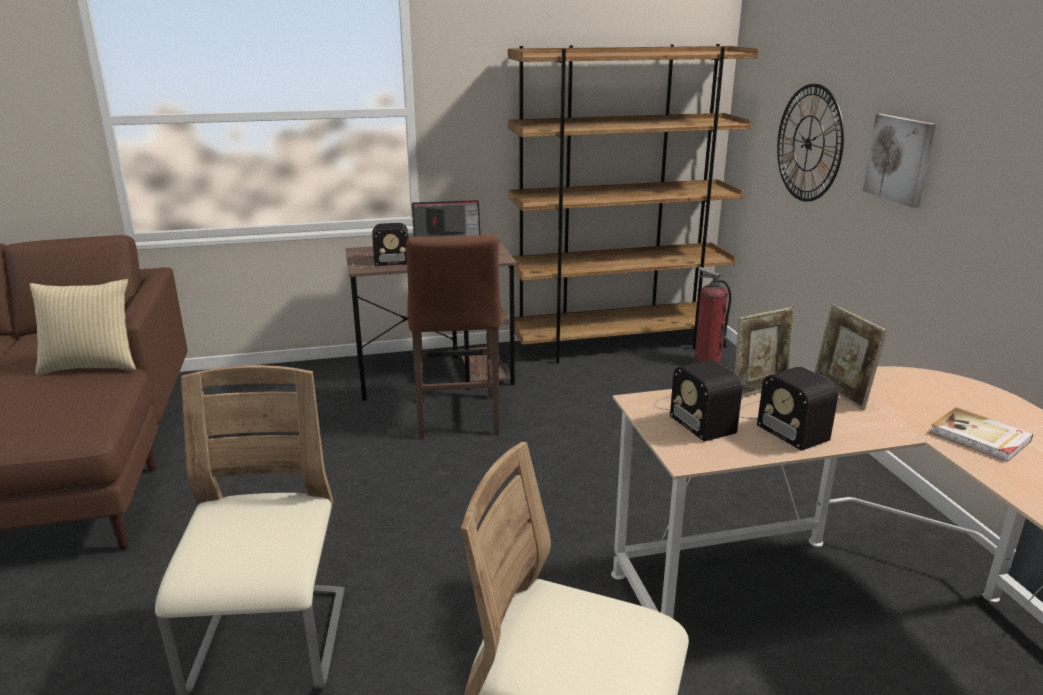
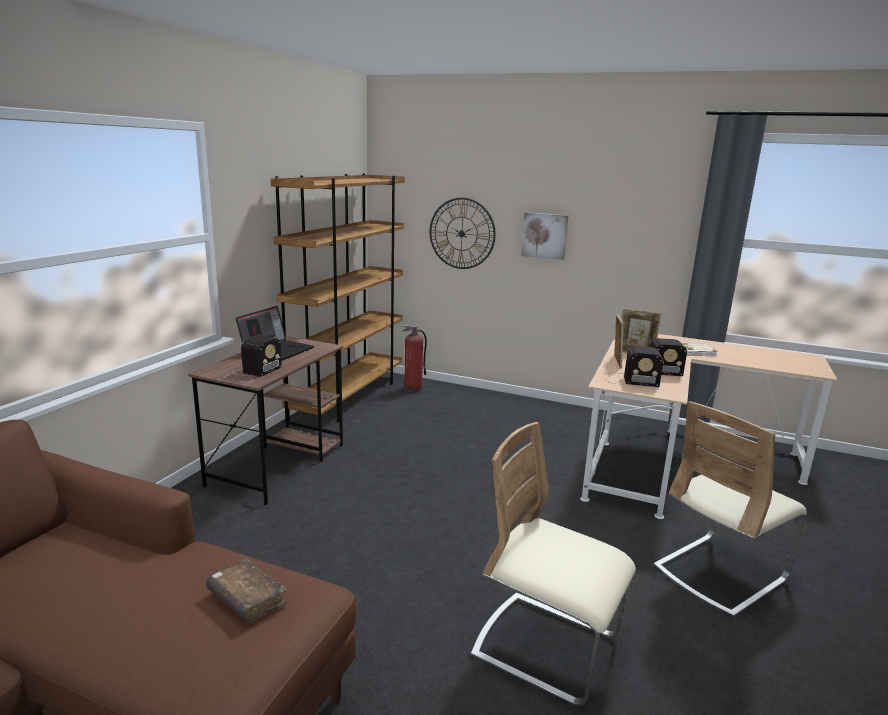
camera: 55 degrees left, 5 degrees down
pillow [30,279,136,375] -> none
brown stool [406,235,501,439] -> none
none -> brown book [206,559,288,622]

